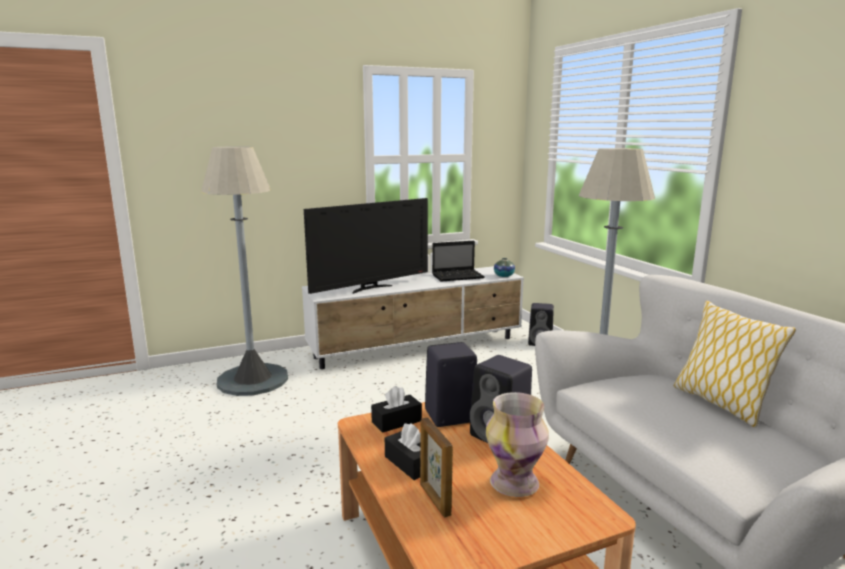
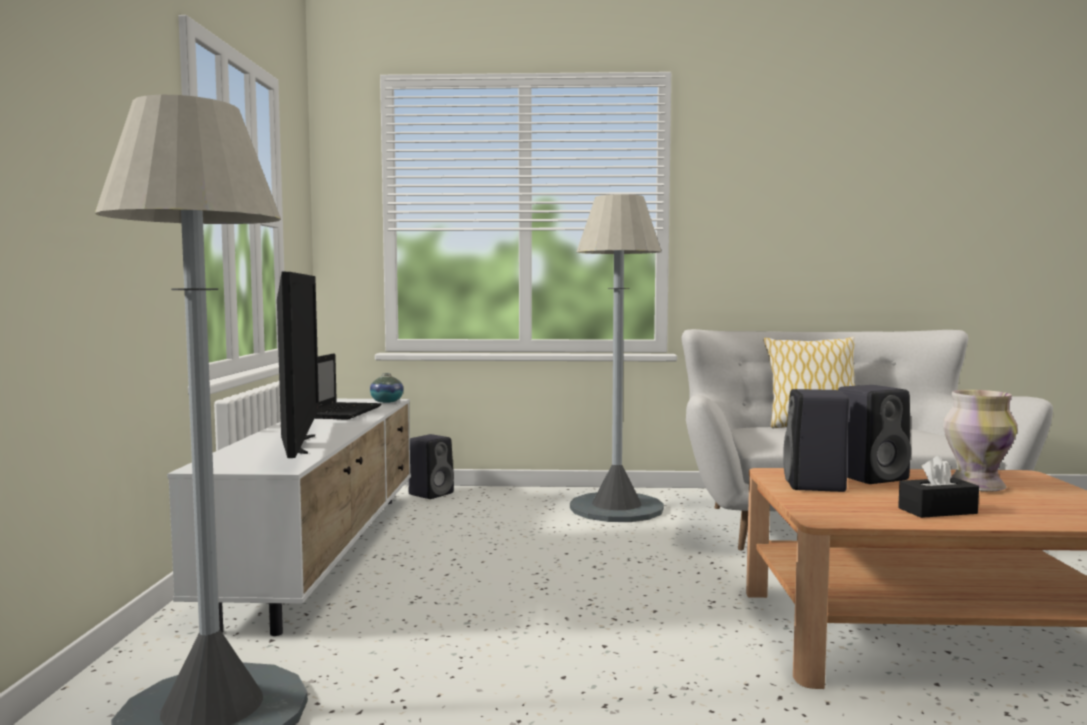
camera: 65 degrees left, 10 degrees down
black tissue box [371,386,422,433] -> none
picture frame [420,417,453,517] -> none

